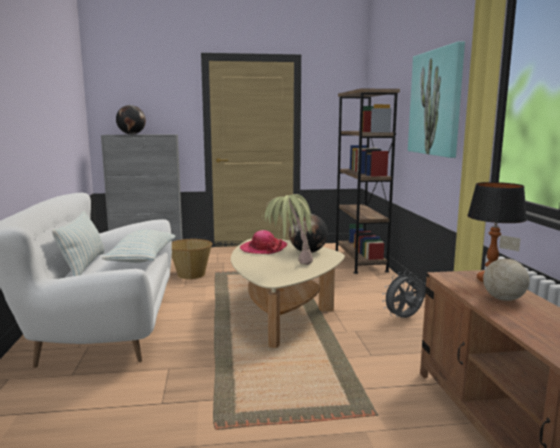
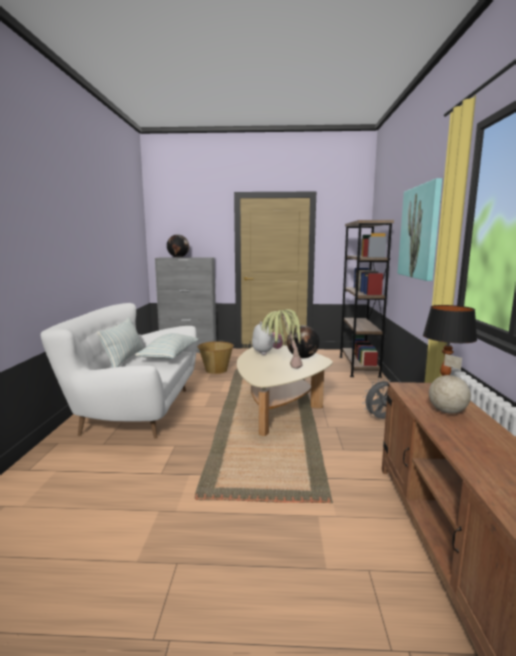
camera: 10 degrees right, 0 degrees up
hat [240,230,287,254] -> plush toy [252,321,283,355]

